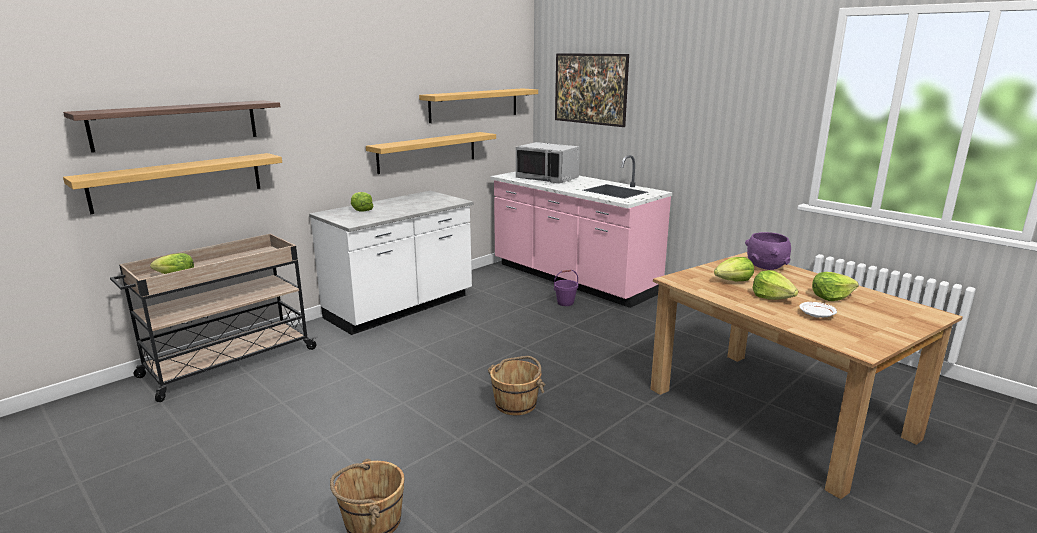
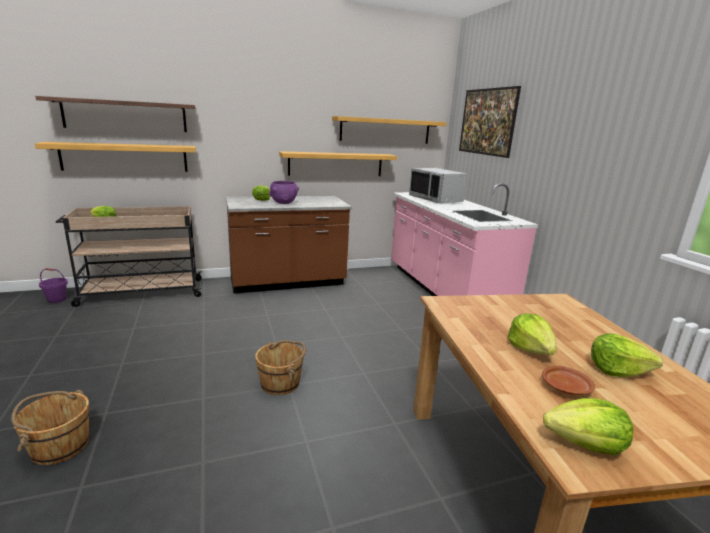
camera: 25 degrees right, 0 degrees up
white counter [309,191,473,335] -> brown counter [225,196,352,294]
purple bucket [554,269,578,306] -> purple bucket moved to [39,268,68,303]
lettuce [714,257,754,281] -> lettuce moved to [543,398,634,455]
purple bowl [745,232,791,270] -> purple bowl moved to [269,181,299,204]
white plate [799,302,837,318] -> brown plate [542,366,595,395]

